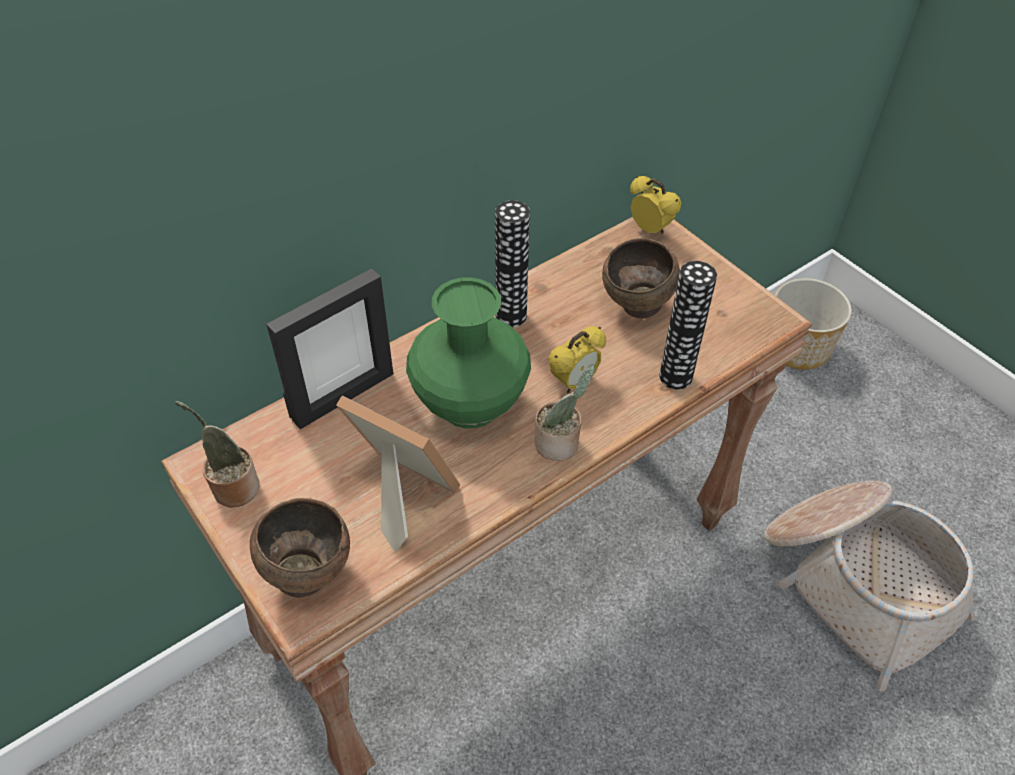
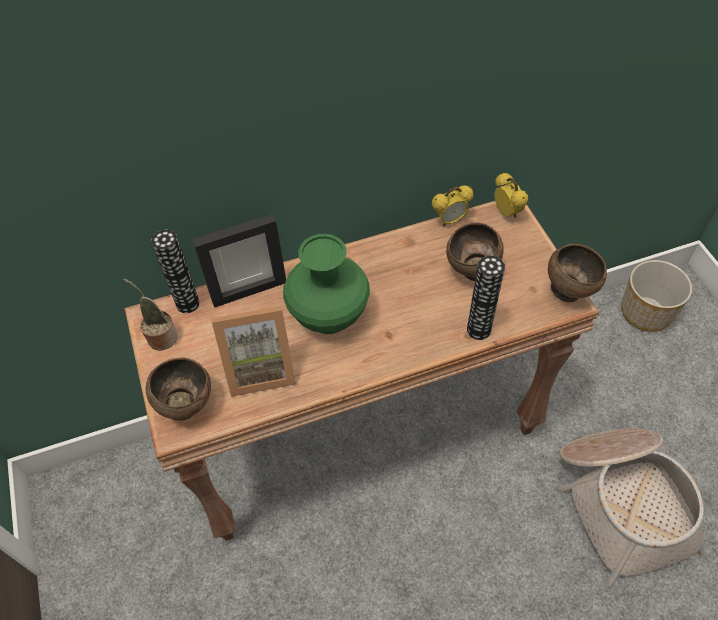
camera: 20 degrees right, 5 degrees up
picture frame [336,396,460,552] -> picture frame turned 120 degrees clockwise [212,306,296,397]
vase [495,200,530,327] -> vase moved to [151,230,200,313]
potted plant [535,364,595,461] -> none
alarm clock [548,326,606,393] -> alarm clock moved to [432,186,473,226]
none -> brown bowl [548,244,607,302]

